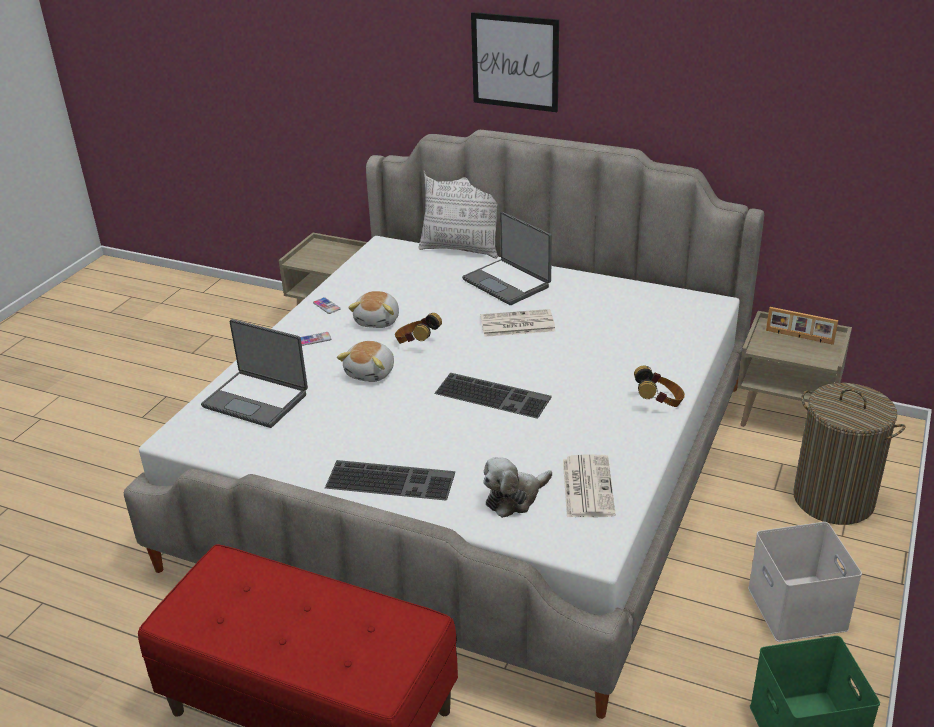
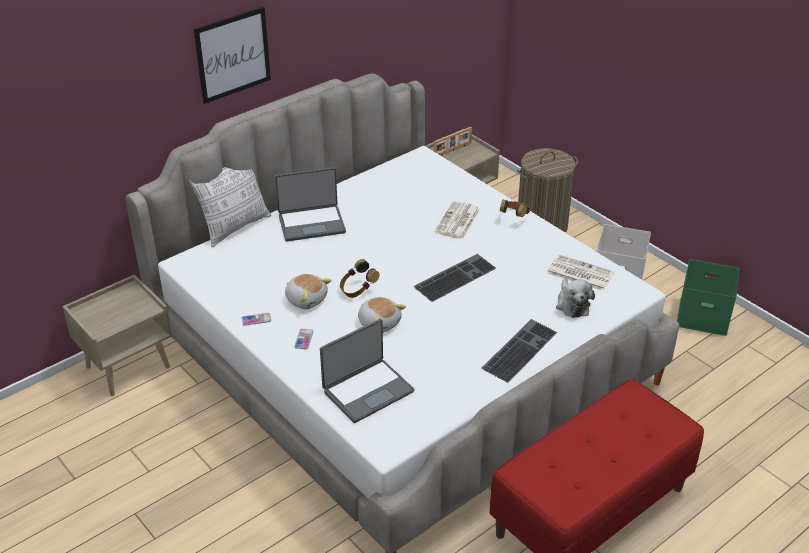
camera: 65 degrees left, 5 degrees up
newspaper [480,309,555,337] -> newspaper moved to [435,201,480,239]

